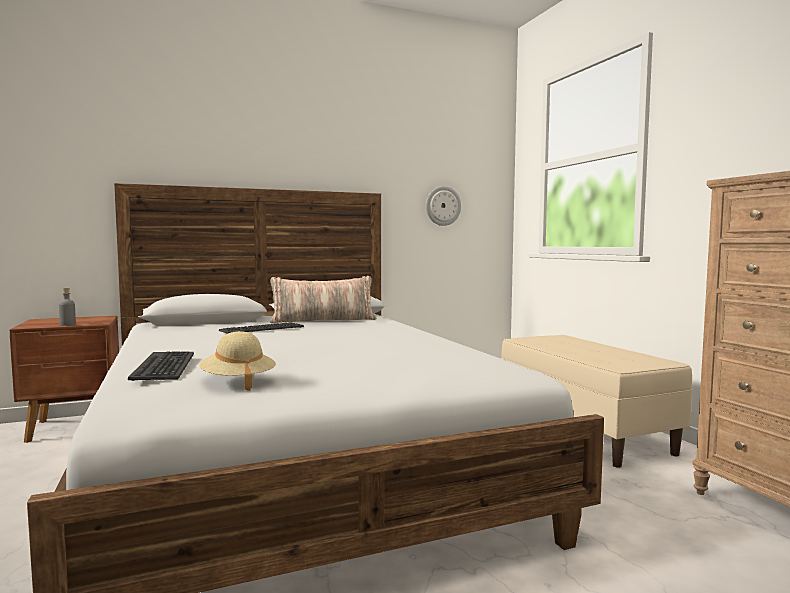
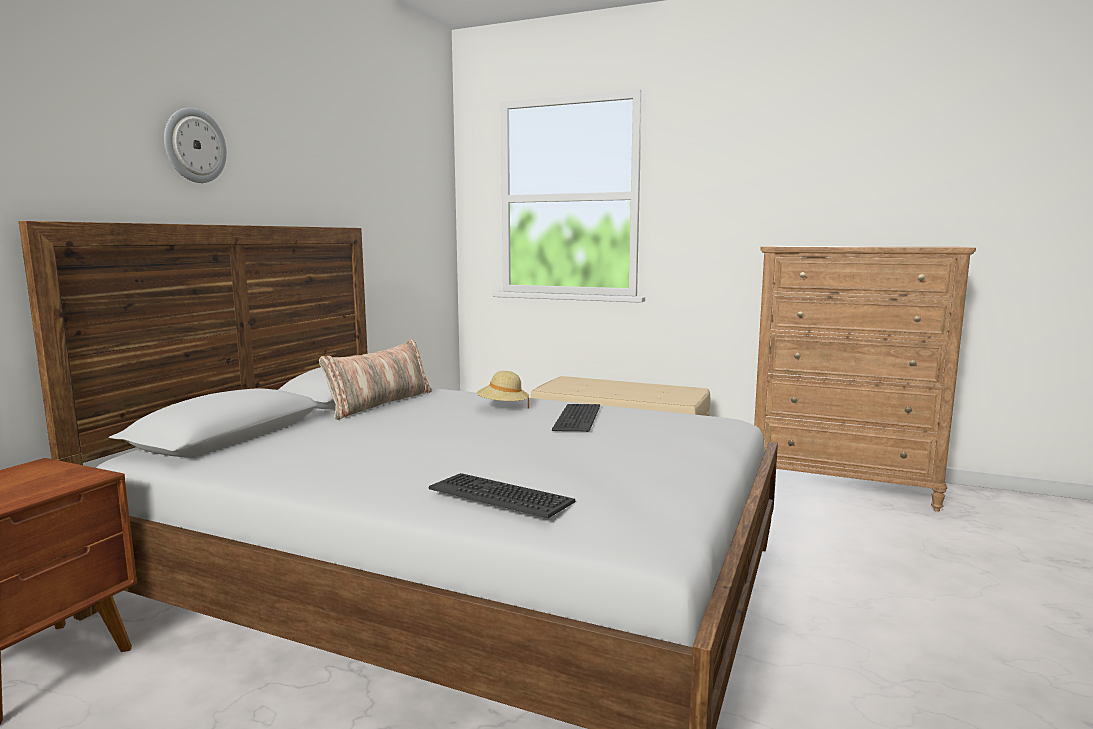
camera: 45 degrees left, 5 degrees up
grey bottle [59,288,76,326] -> none
beige hat [199,331,276,391] -> beige hat moved to [477,371,529,409]
keyboard [219,322,304,334] -> keyboard moved to [552,404,600,432]
wall clock [426,186,461,226] -> wall clock moved to [164,108,227,183]

